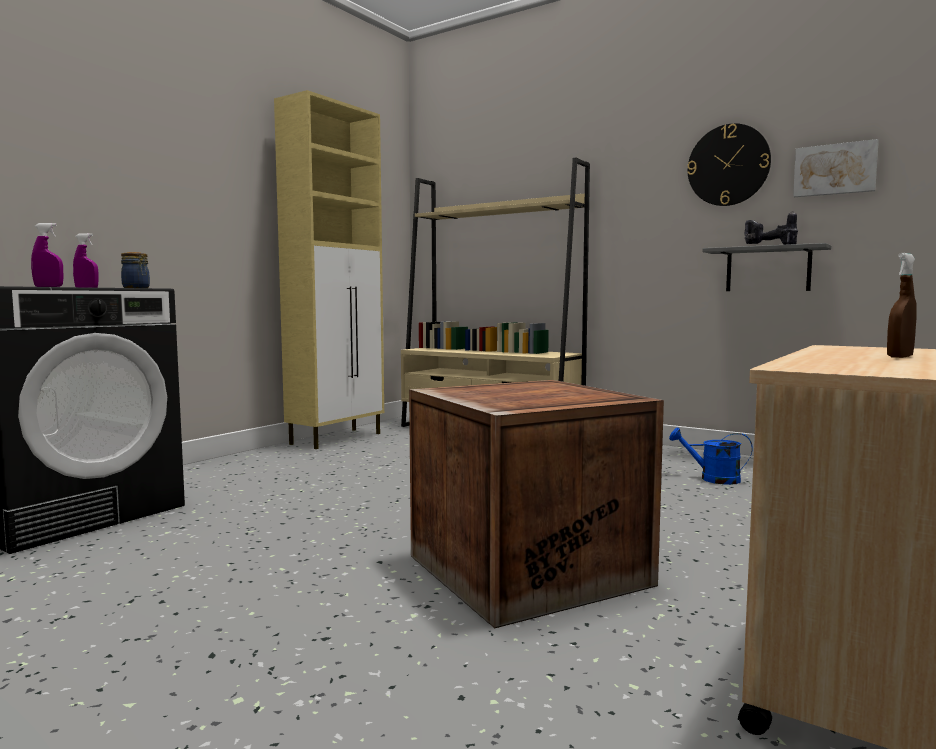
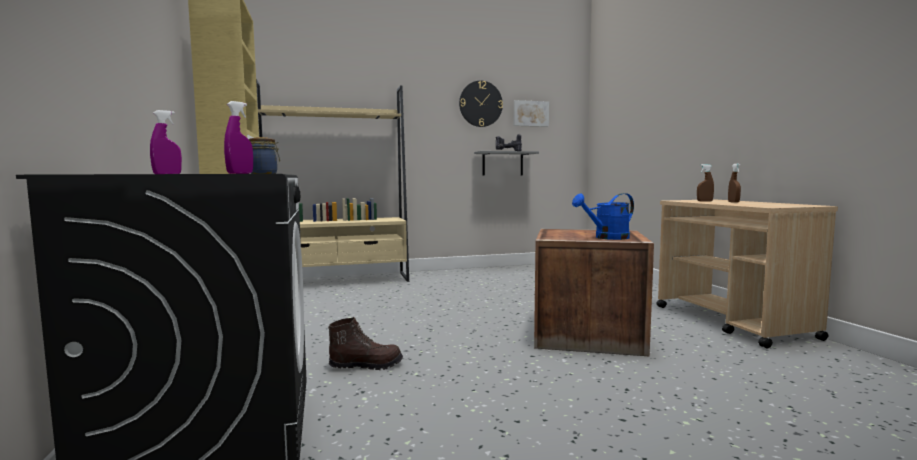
camera: 50 degrees left, 0 degrees up
blue watering can [669,427,753,485] -> blue watering can moved to [572,193,634,240]
none -> brown boot [328,317,403,370]
none -> brown spray bottle [697,164,714,202]

